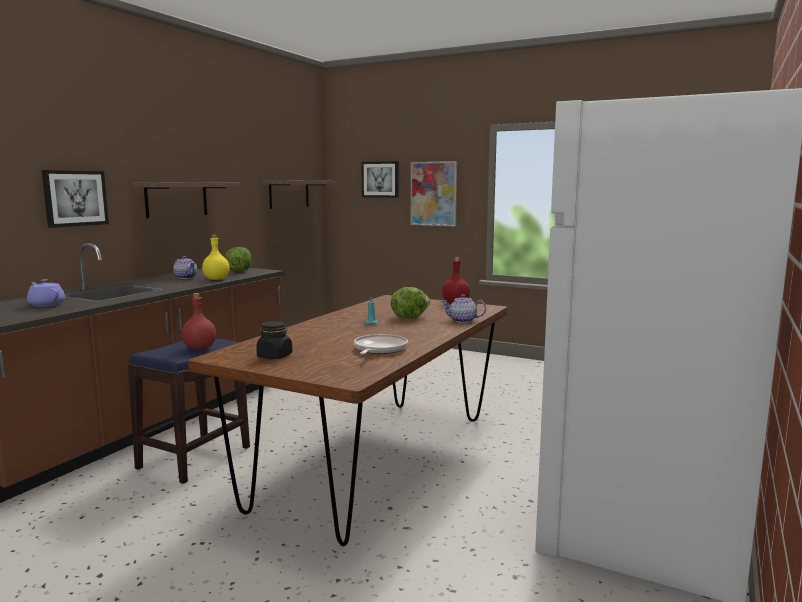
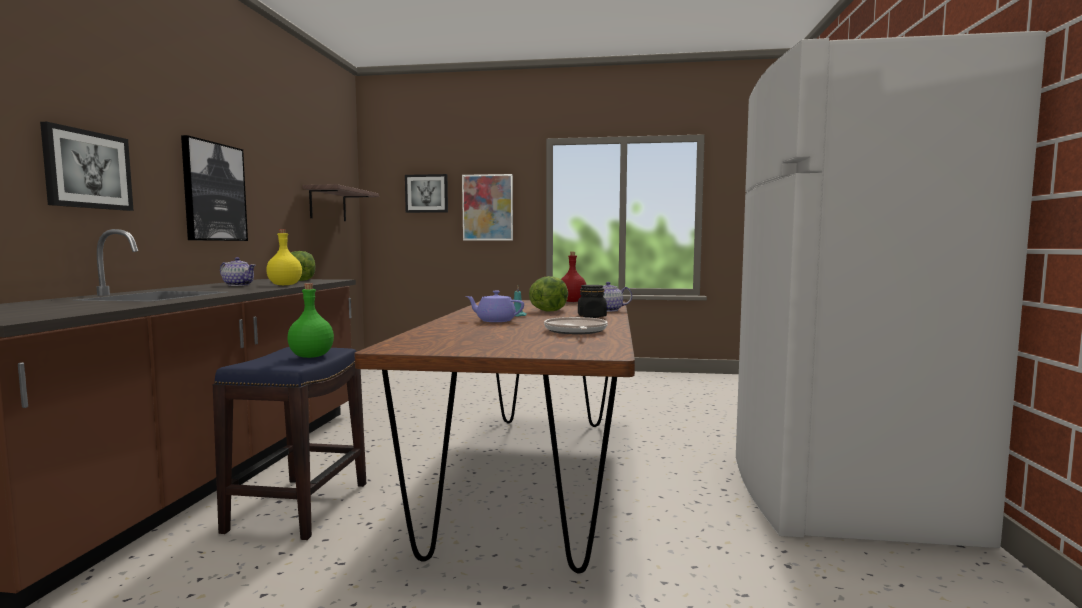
camera: 20 degrees left, 5 degrees down
purple teapot [27,279,65,307] -> purple teapot moved to [466,290,524,322]
shelf [132,183,240,218] -> picture [181,135,248,241]
red bottle [182,293,216,350] -> green bottle [287,283,334,358]
black jar [256,321,292,359] -> black jar moved to [578,285,607,318]

